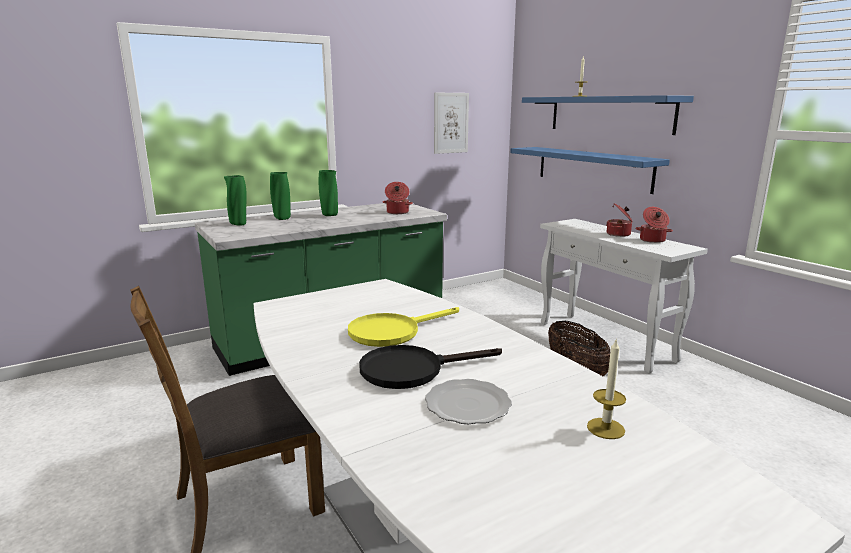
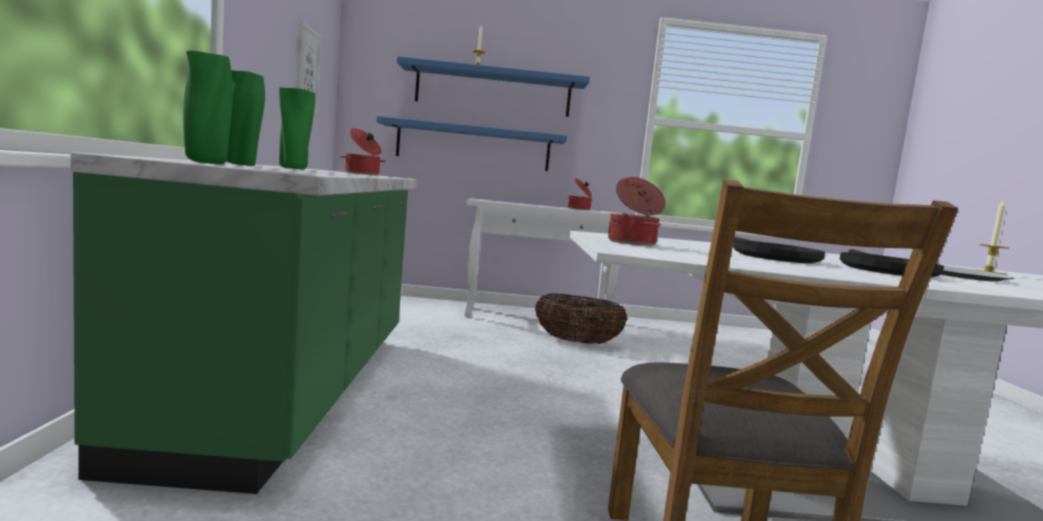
camera: 60 degrees left, 10 degrees down
yellow frying pan [348,307,459,347] -> black frying pan [733,237,825,263]
cooking pot [606,203,632,237] -> cooking pot moved to [608,177,666,246]

